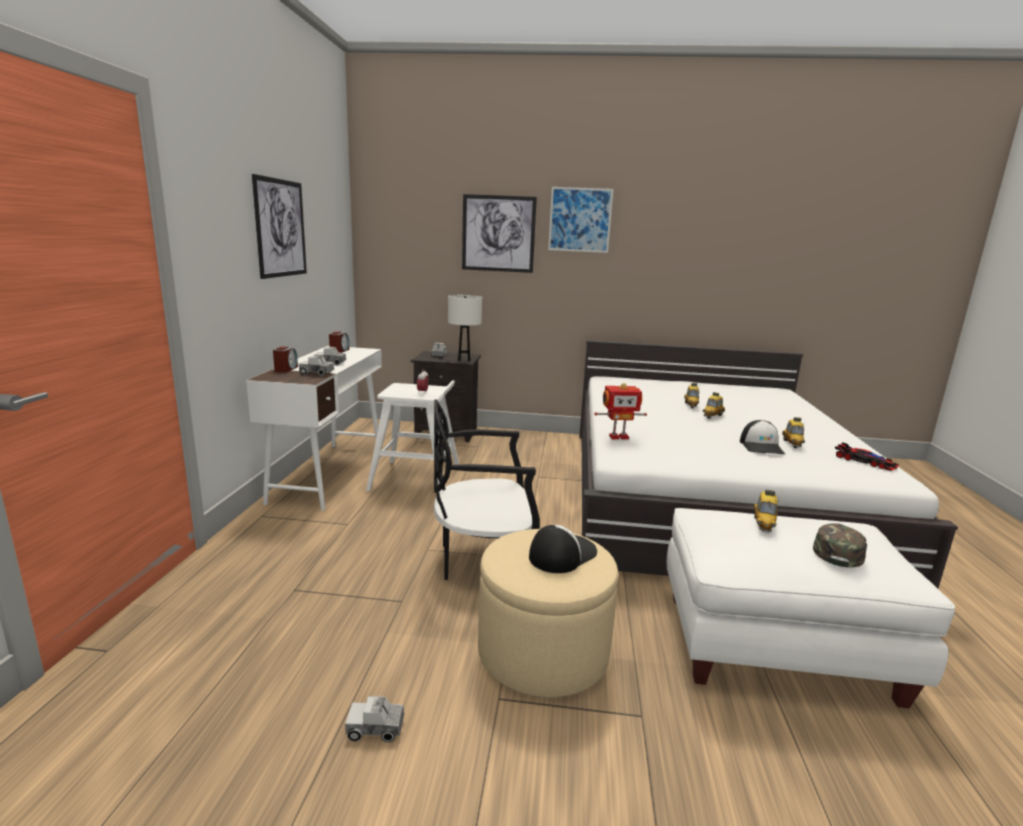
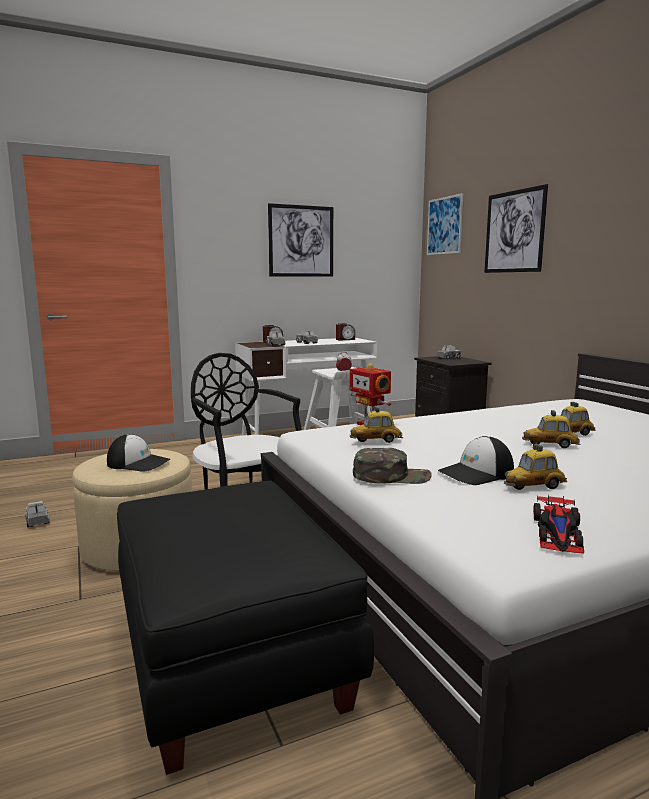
camera: 60 degrees right, 5 degrees down
white table lamp [448,295,482,361] -> none
picture [548,187,613,253] -> picture moved to [427,193,463,255]
white ottoman [667,508,955,708] -> black ottoman [117,480,374,775]
toy car [754,490,779,533] -> toy car moved to [350,406,403,443]
green cap [813,523,867,568] -> green cap moved to [353,448,432,484]

